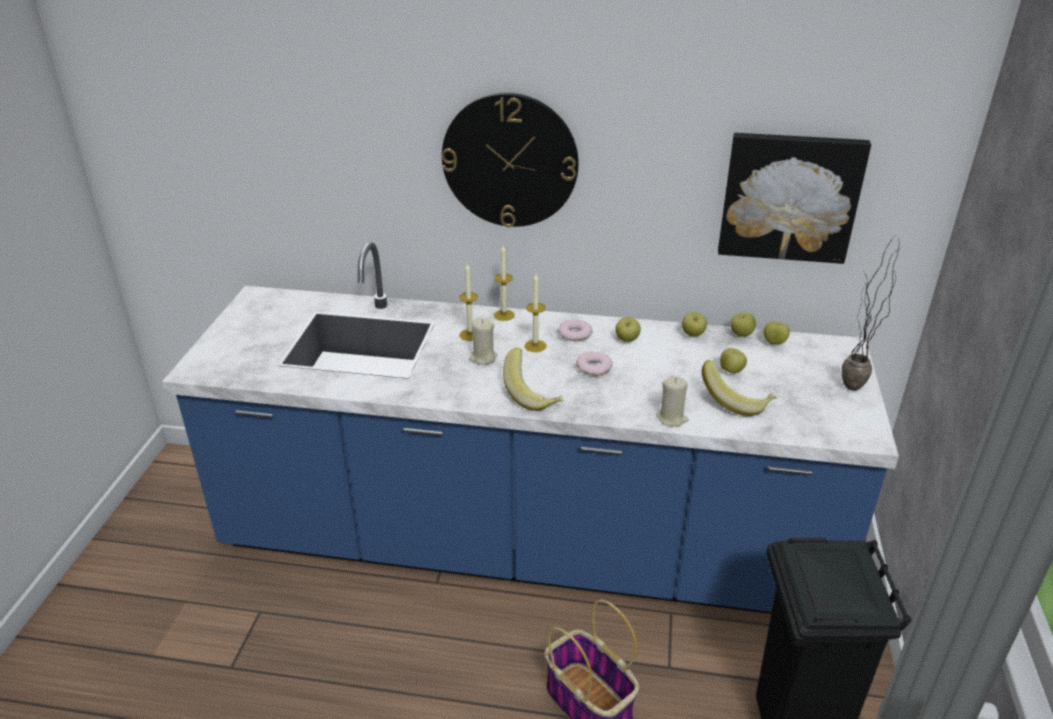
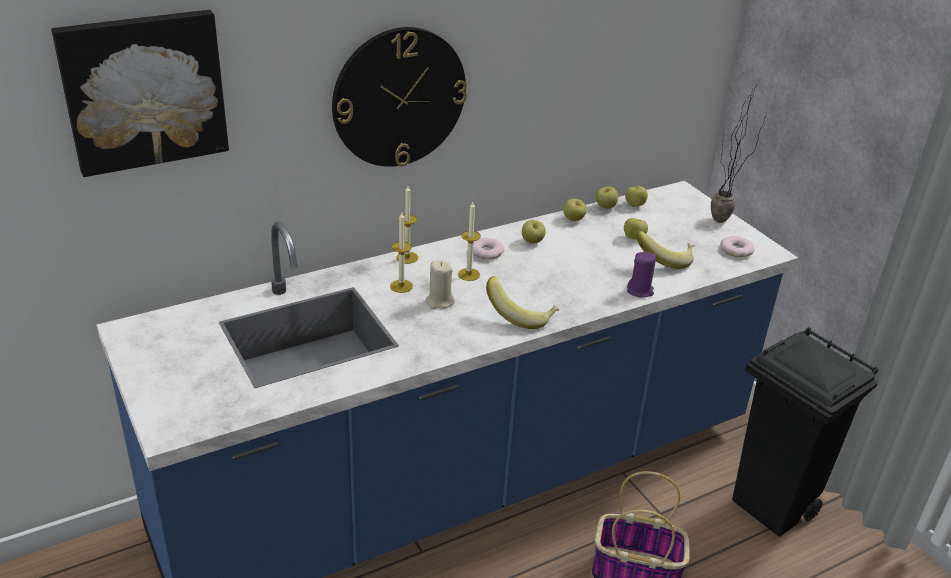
camera: 40 degrees left, 0 degrees up
donut [576,352,613,376] -> donut moved to [721,236,754,257]
beige candle [656,376,688,427] -> purple candle [627,252,656,298]
picture [718,133,871,264] -> picture moved to [51,10,229,177]

